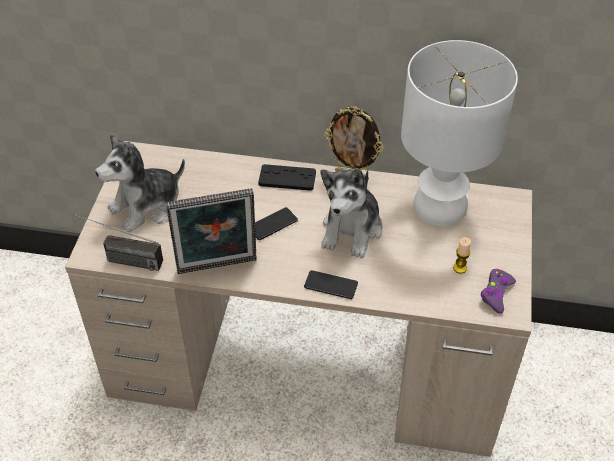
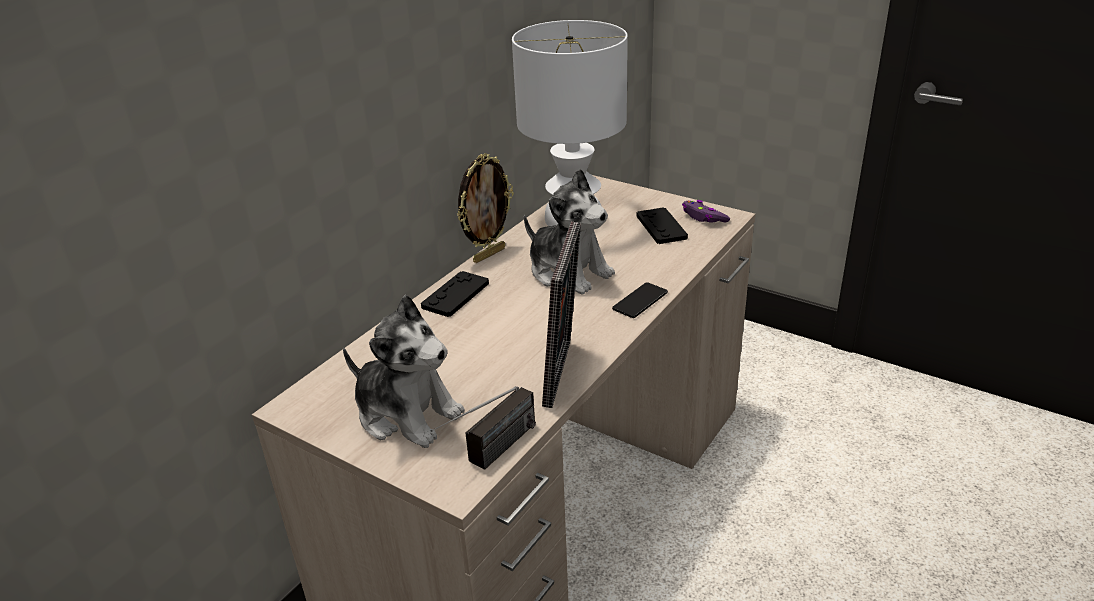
camera: 65 degrees left, 15 degrees down
plush toy [95,134,185,232] -> plush toy turned 45 degrees counterclockwise [343,294,465,448]
phone [255,207,298,240] -> none
candle [453,237,471,273] -> black game controller [636,207,688,244]

